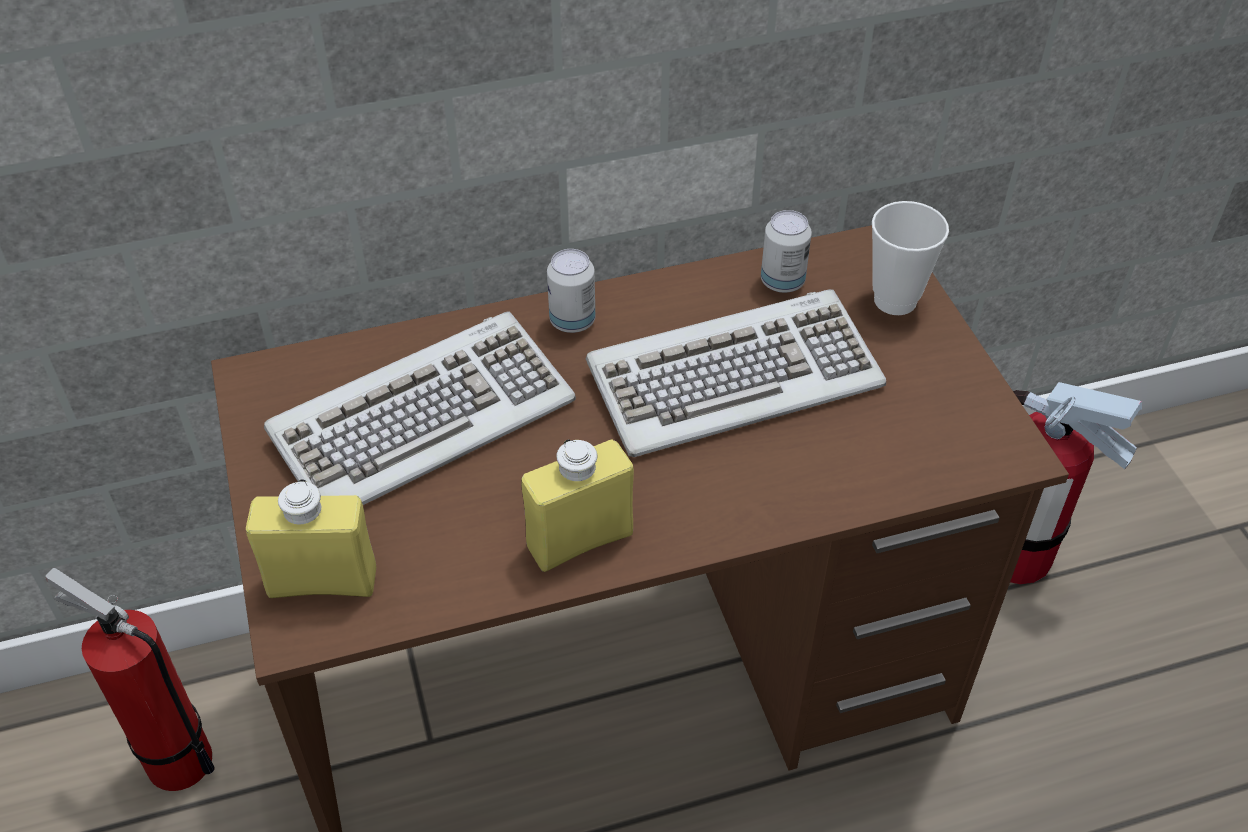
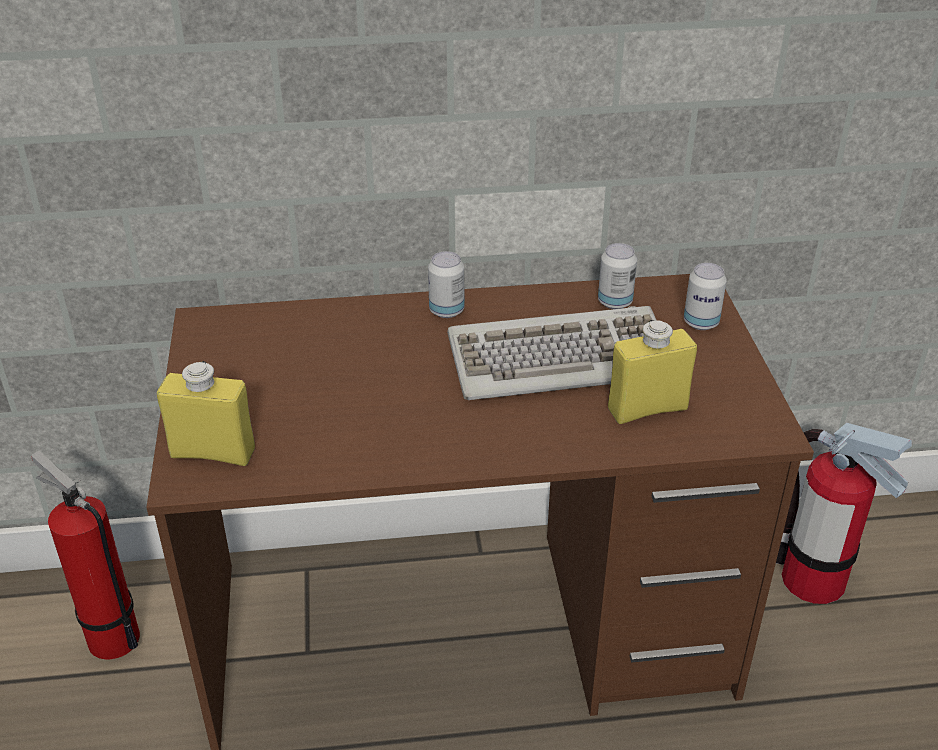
camera: 10 degrees right, 10 degrees down
keyboard [264,311,576,505] -> none
yellow bottle [521,439,634,572] -> yellow bottle moved to [608,320,697,424]
cup [872,201,949,315] -> can [684,263,727,330]

